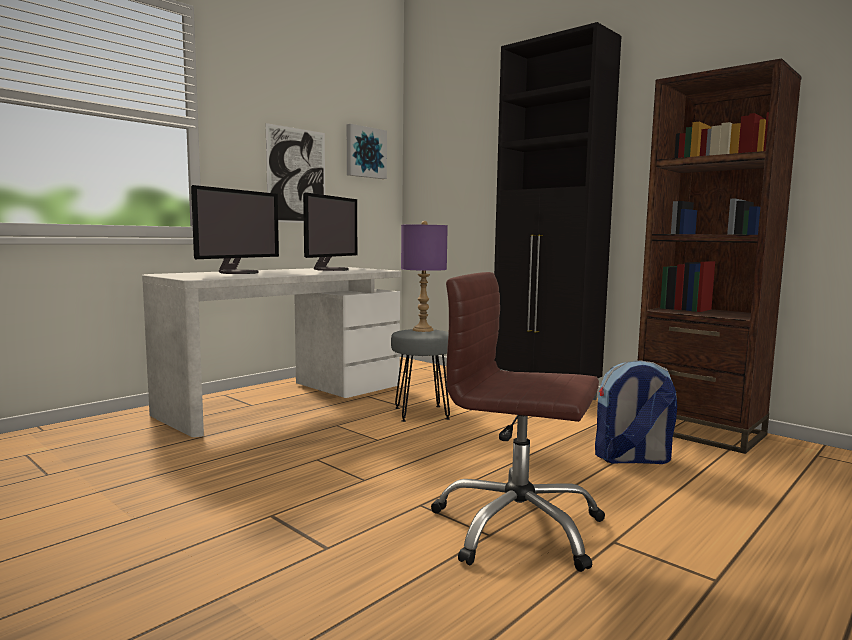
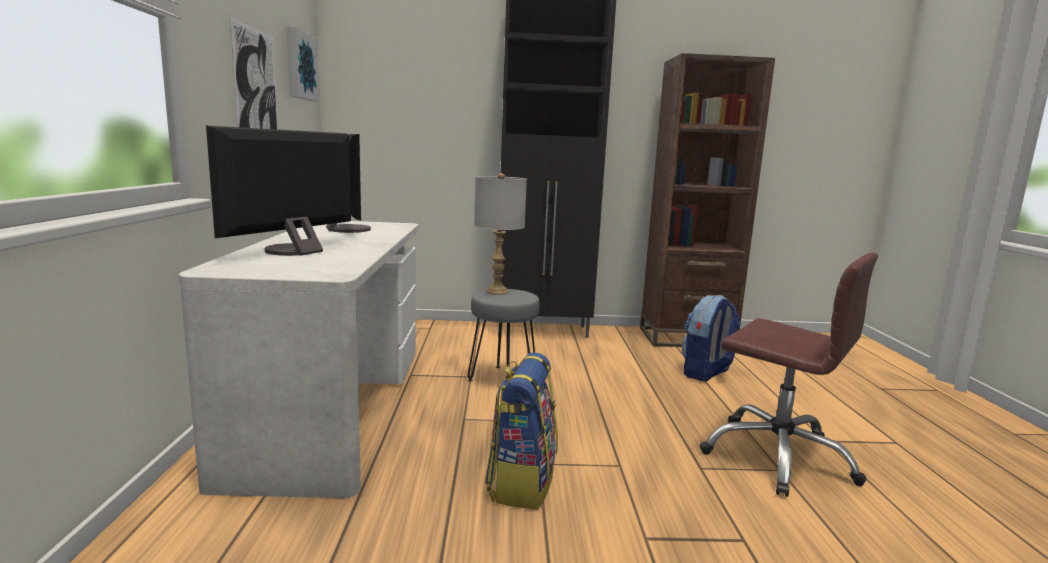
camera: 45 degrees left, 5 degrees up
monitor [191,185,279,274] -> monitor turned 135 degrees counterclockwise [206,126,351,256]
purple table lamp [401,221,448,332] -> grey table lamp [474,173,527,295]
brown office chair [431,272,605,572] -> brown office chair turned 120 degrees counterclockwise [699,253,878,497]
none -> backpack [485,352,558,510]

